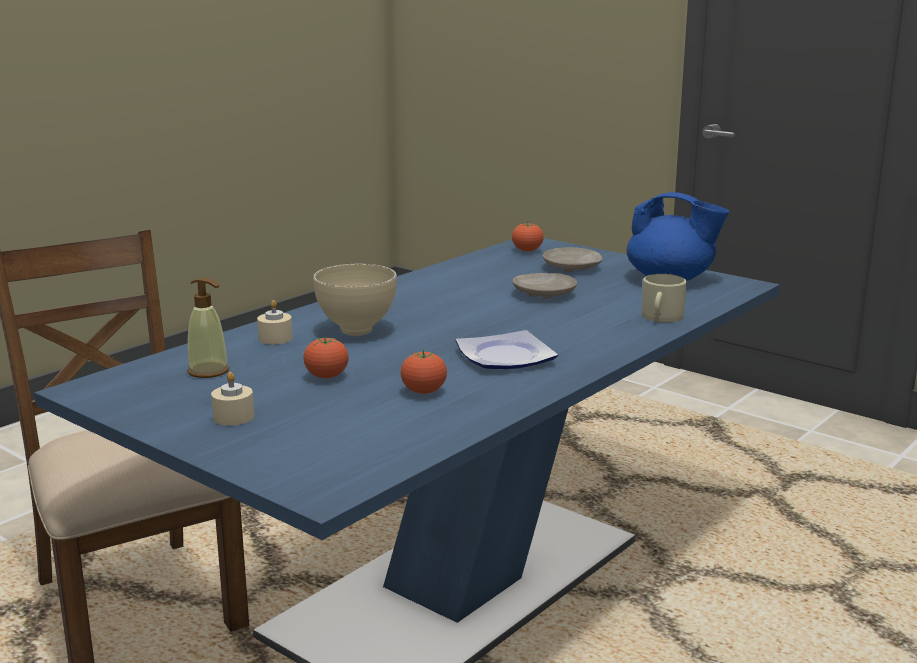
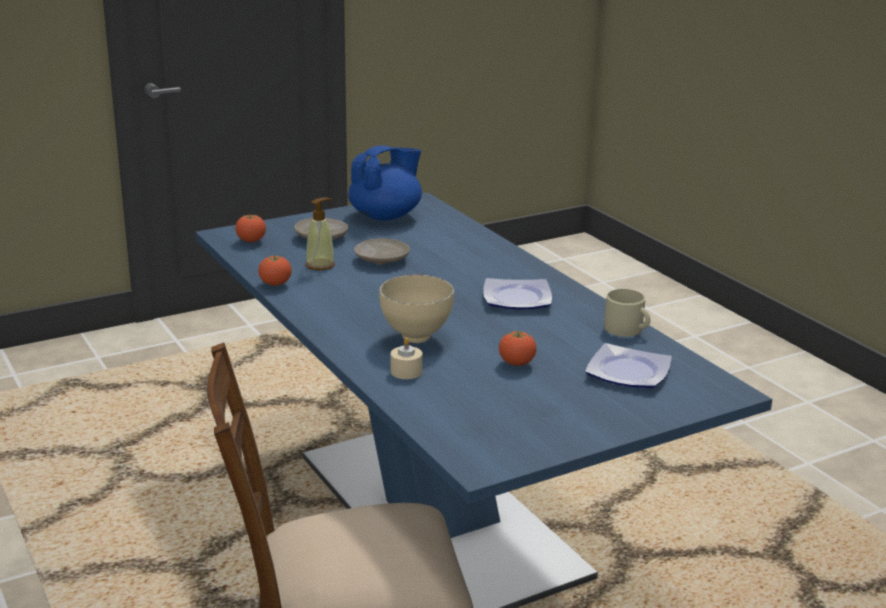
camera: 70 degrees left, 5 degrees up
soap dispenser [187,278,230,378] -> soap dispenser moved to [305,197,335,270]
beige candle [211,372,254,426] -> none
tomato [401,350,447,394] -> tomato moved to [258,255,292,286]
beige mug [642,274,686,322] -> beige mug moved to [604,289,651,336]
none -> plate [585,343,672,388]

